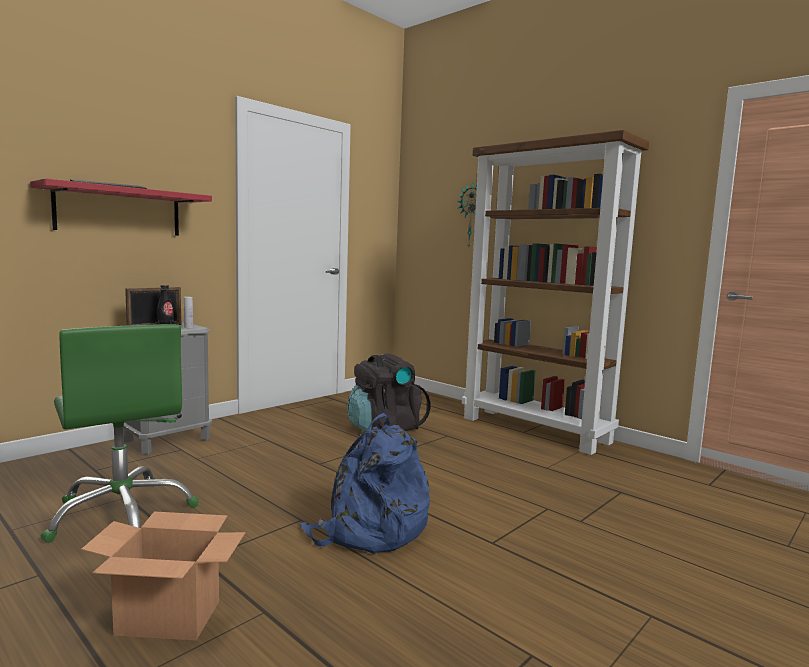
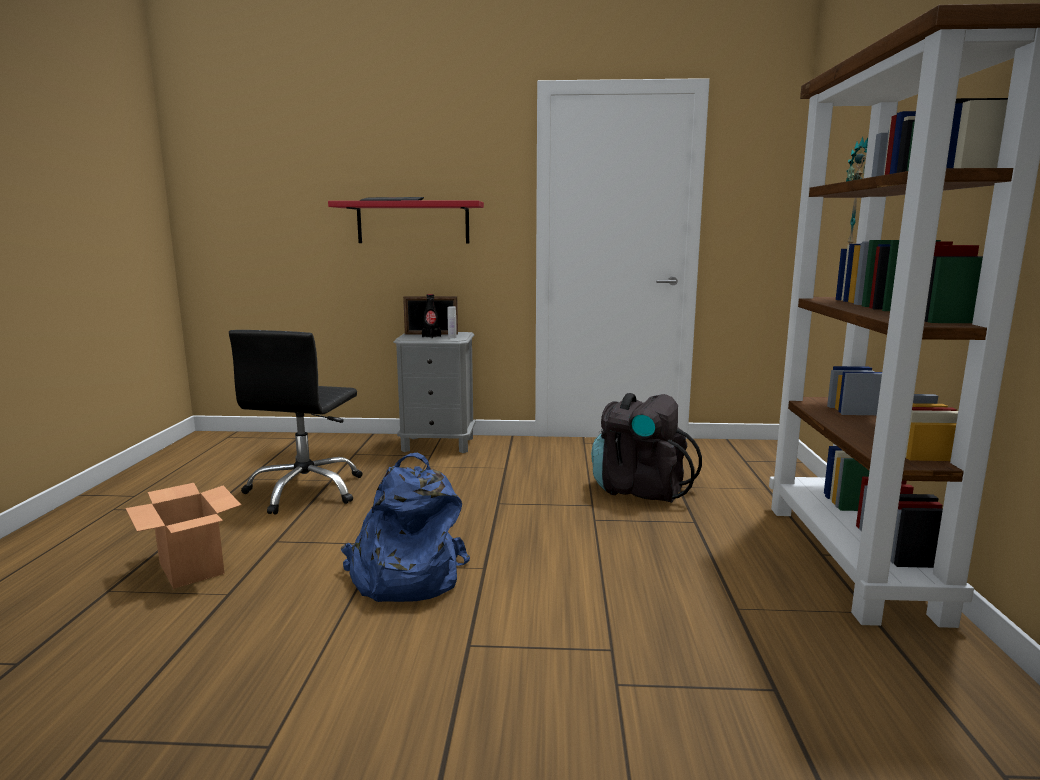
camera: 50 degrees right, 5 degrees up
green office chair [40,324,199,543] -> black office chair [229,330,362,515]

